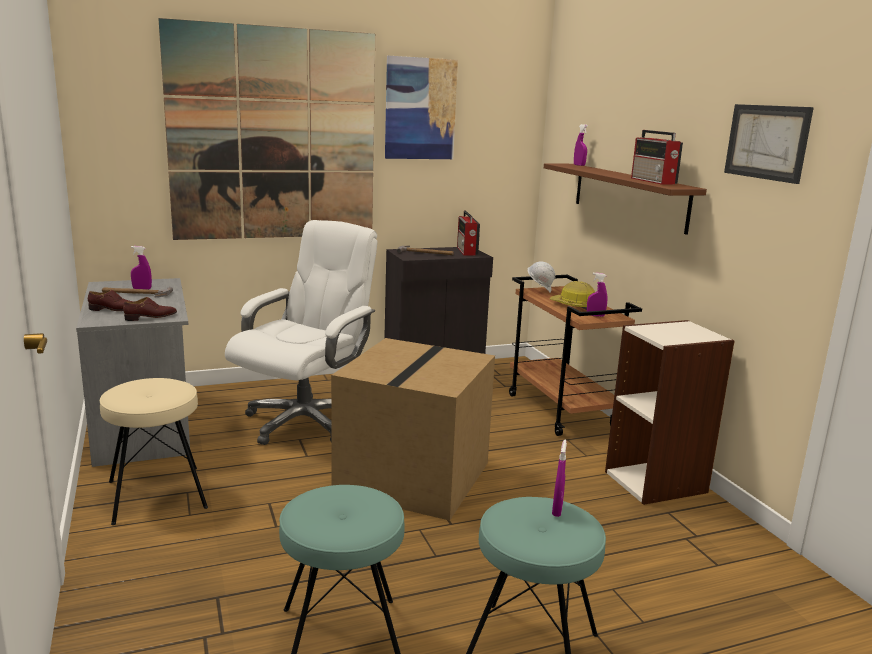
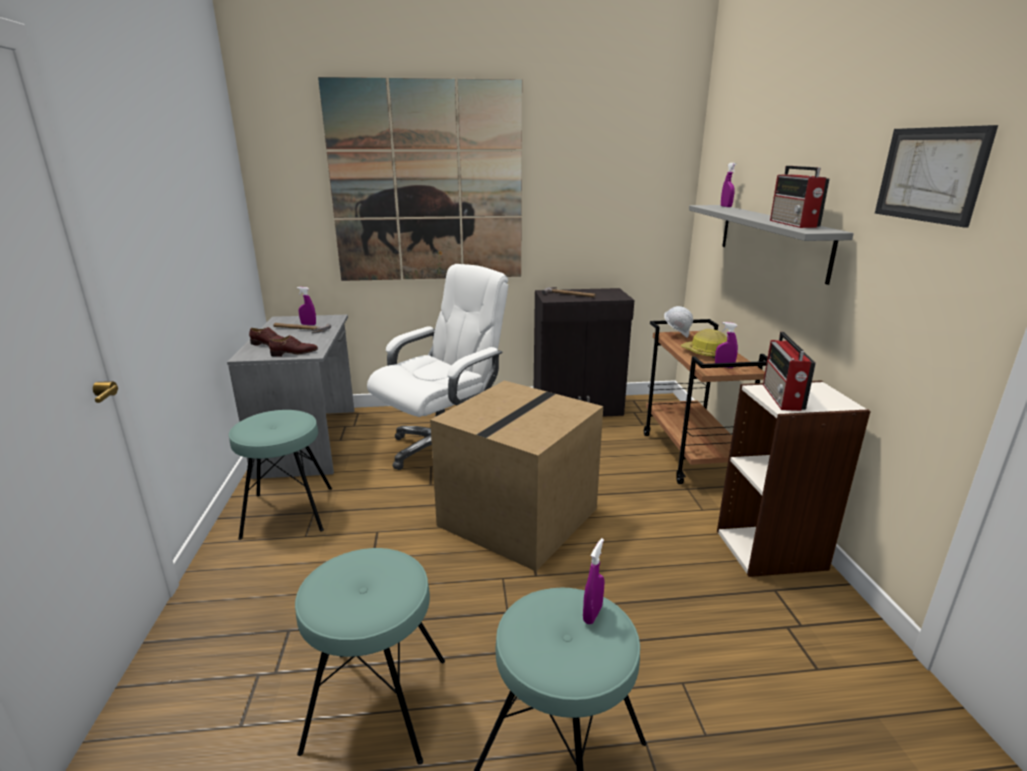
camera: 15 degrees right, 5 degrees up
beige stool [100,378,208,525] -> turquoise stool [229,410,332,540]
picture [385,56,458,159] -> none
radio [457,210,480,256] -> radio moved to [763,332,816,411]
brown shelf [544,163,707,235] -> grey shelf [689,205,854,285]

